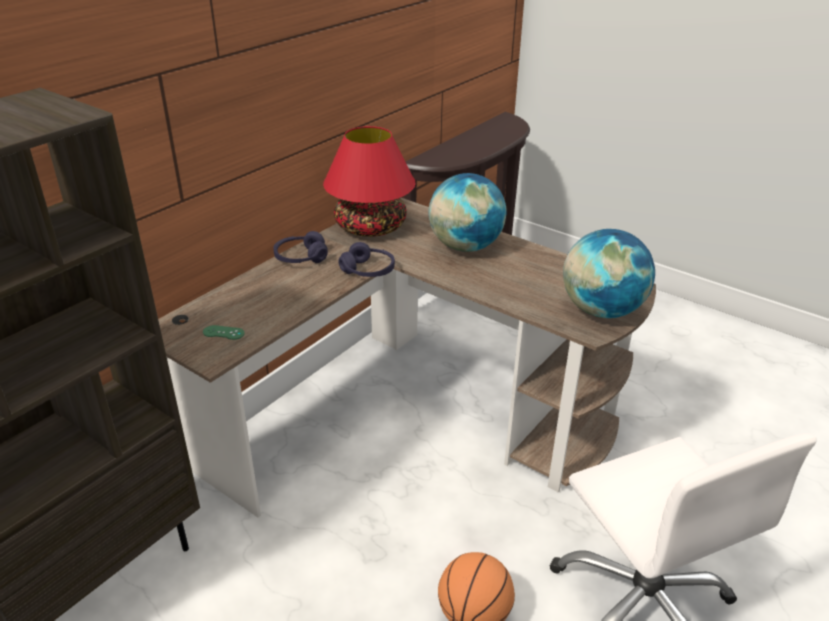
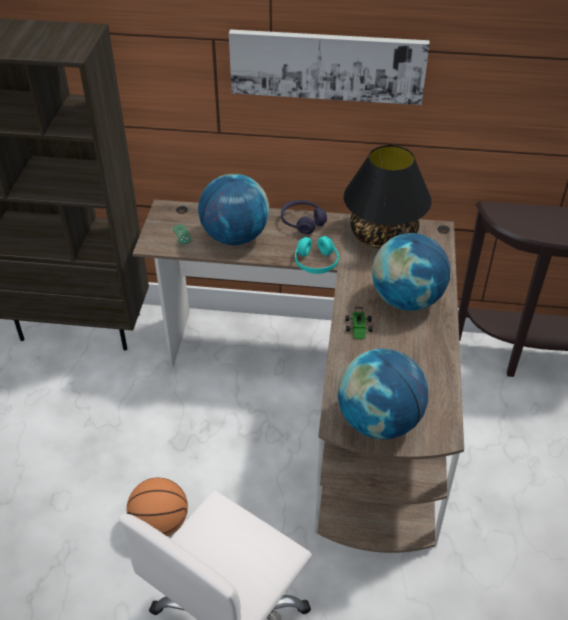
camera: 60 degrees right, 10 degrees up
red table lamp [323,126,416,237] -> black table lamp [343,145,432,249]
purple headphones [339,242,395,277] -> turquoise headphones [295,236,339,274]
none -> globe [198,174,269,245]
none -> picture [229,29,430,105]
none -> toy car [345,307,373,339]

